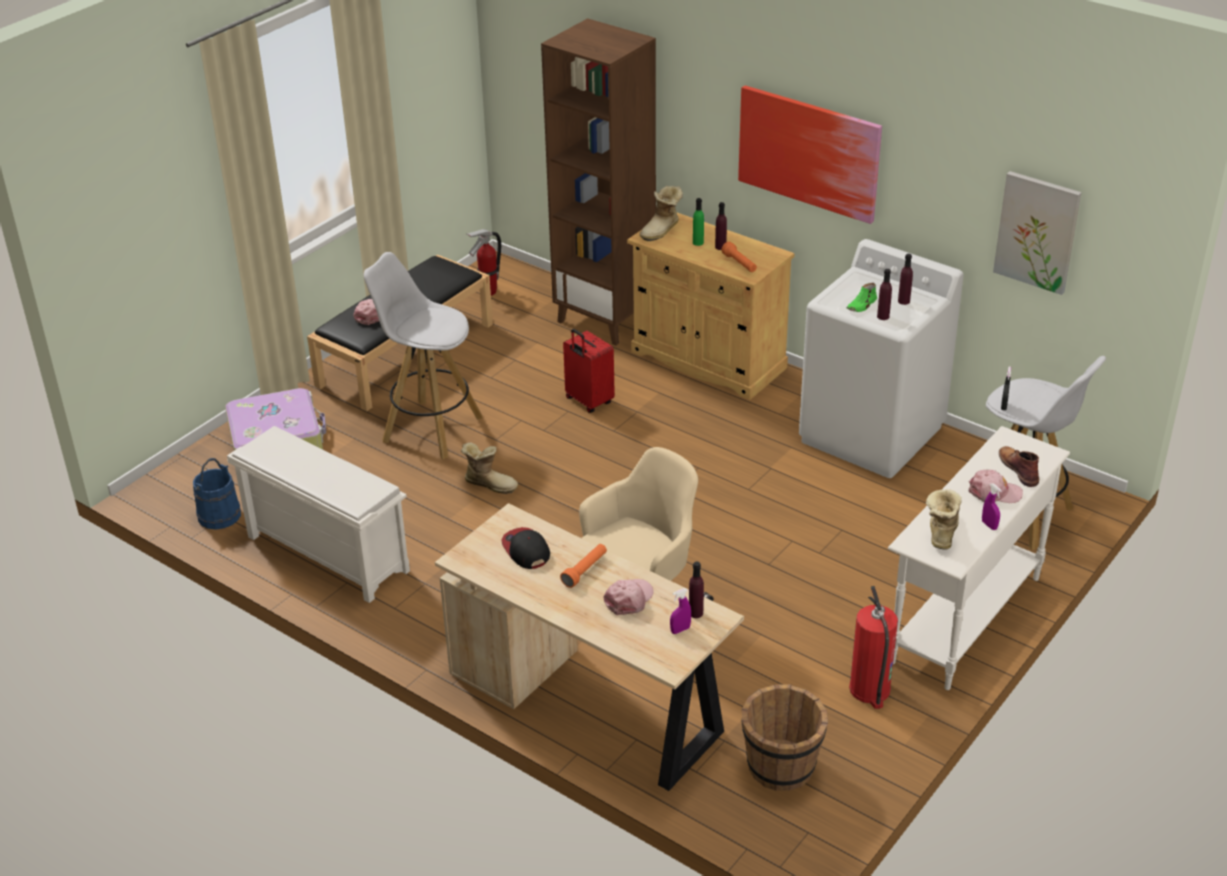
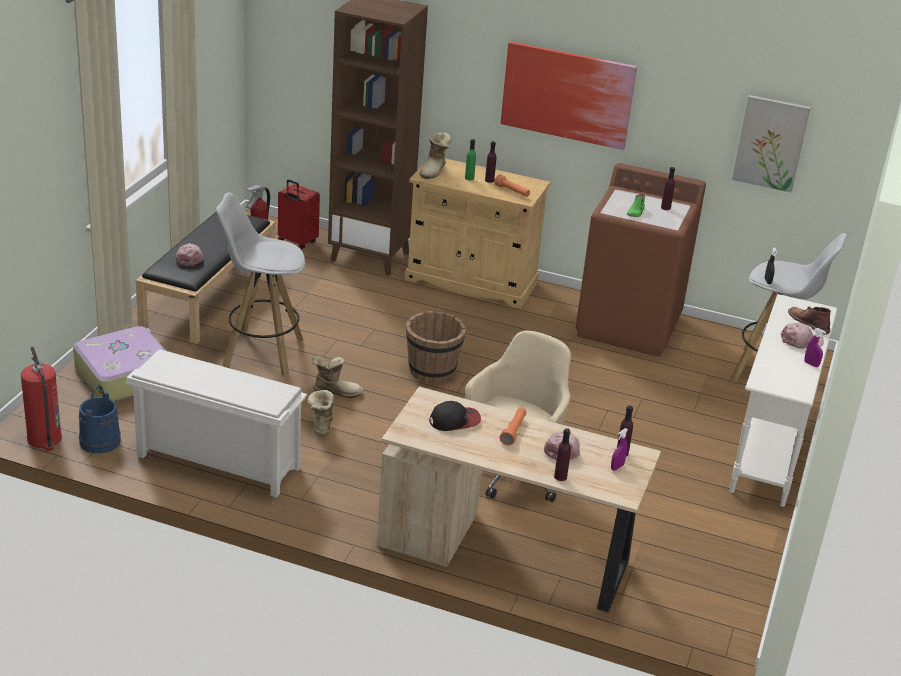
camera: 20 degrees left, 5 degrees down
cap [501,527,550,569] -> cap turned 120 degrees clockwise [429,401,481,431]
red suitcase [563,329,615,413] -> red suitcase moved to [278,179,320,249]
brown bucket [742,684,828,791] -> brown bucket moved to [406,310,466,383]
white washing machine [799,239,964,478] -> brown washing machine [576,163,706,357]
fire extinguisher [849,586,898,709] -> fire extinguisher moved to [21,347,62,451]
purple bottle [877,269,892,320] -> purple bottle moved to [554,428,571,481]
boot [926,489,961,550] -> boot moved to [307,390,334,436]

